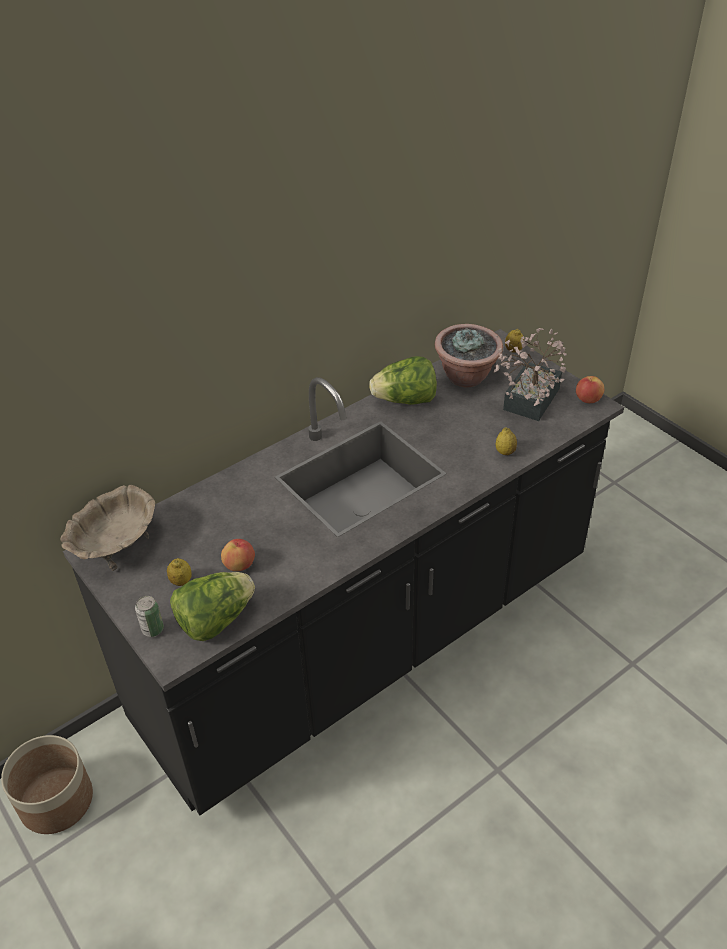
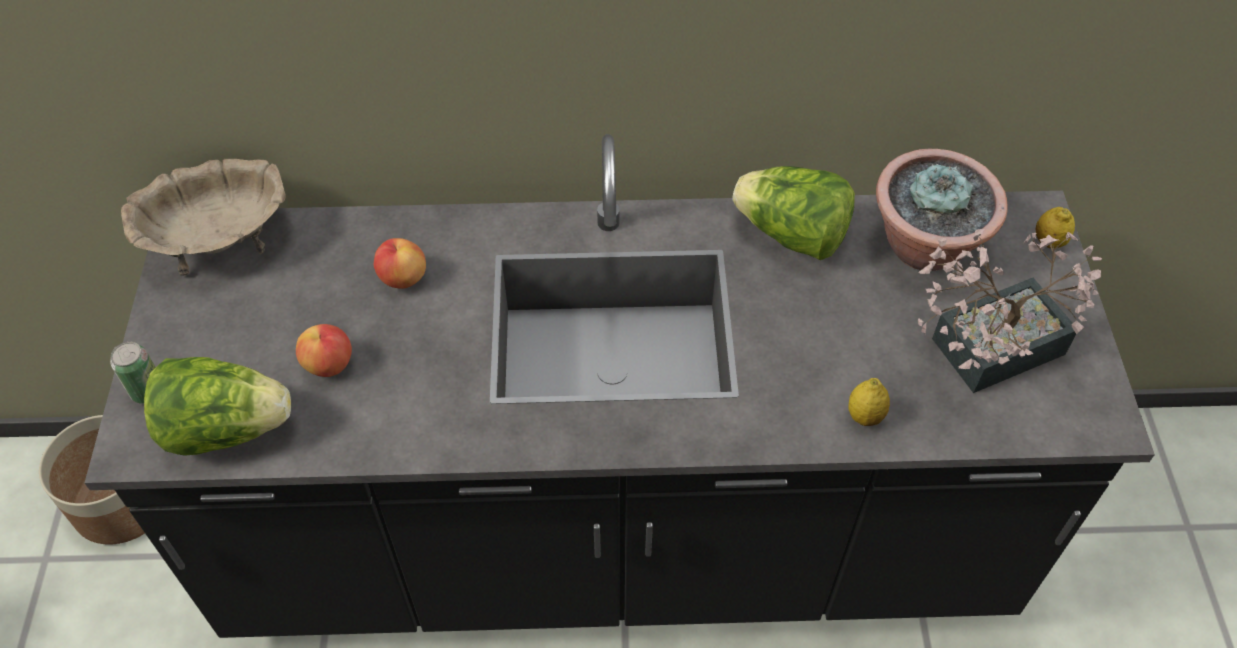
camera: 35 degrees right, 10 degrees up
lemon [167,558,191,586] -> none
apple [576,376,604,403] -> apple moved to [374,238,426,289]

